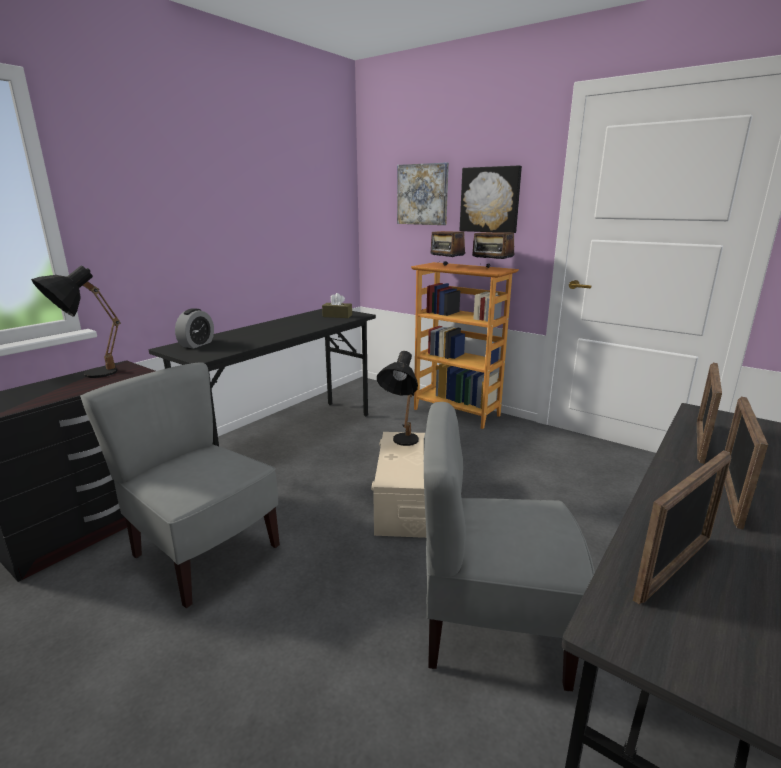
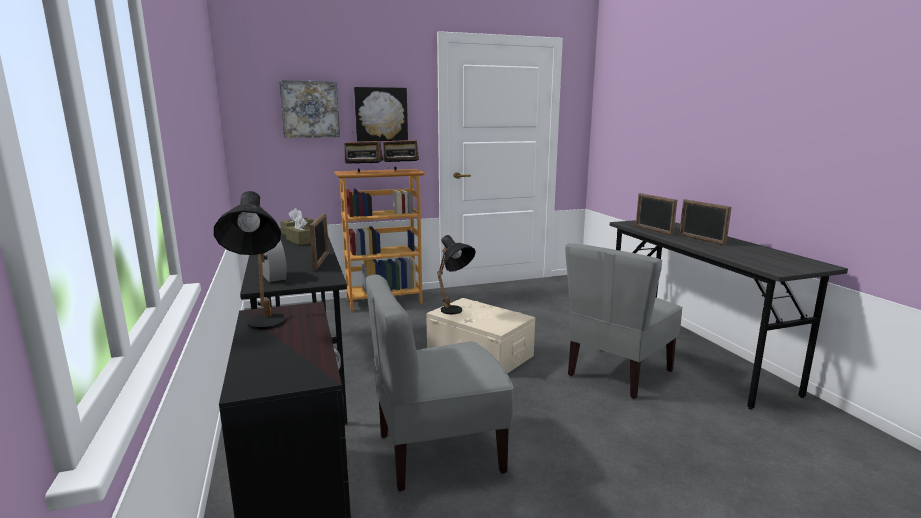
camera: 55 degrees left, 5 degrees down
picture frame [633,451,731,605] -> picture frame moved to [310,213,329,271]
none -> brown tissue box [286,216,311,245]

